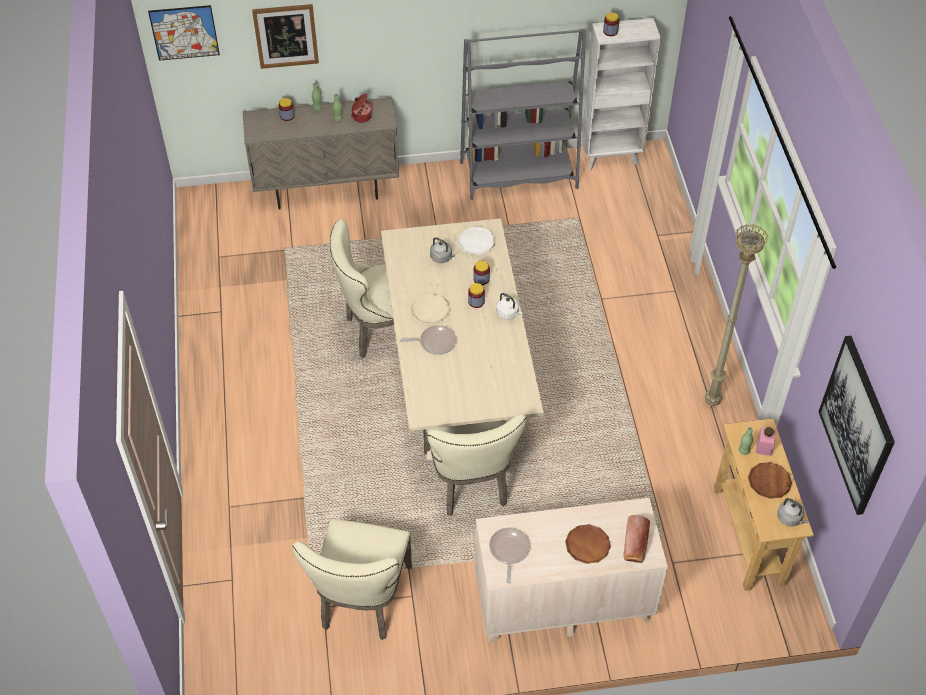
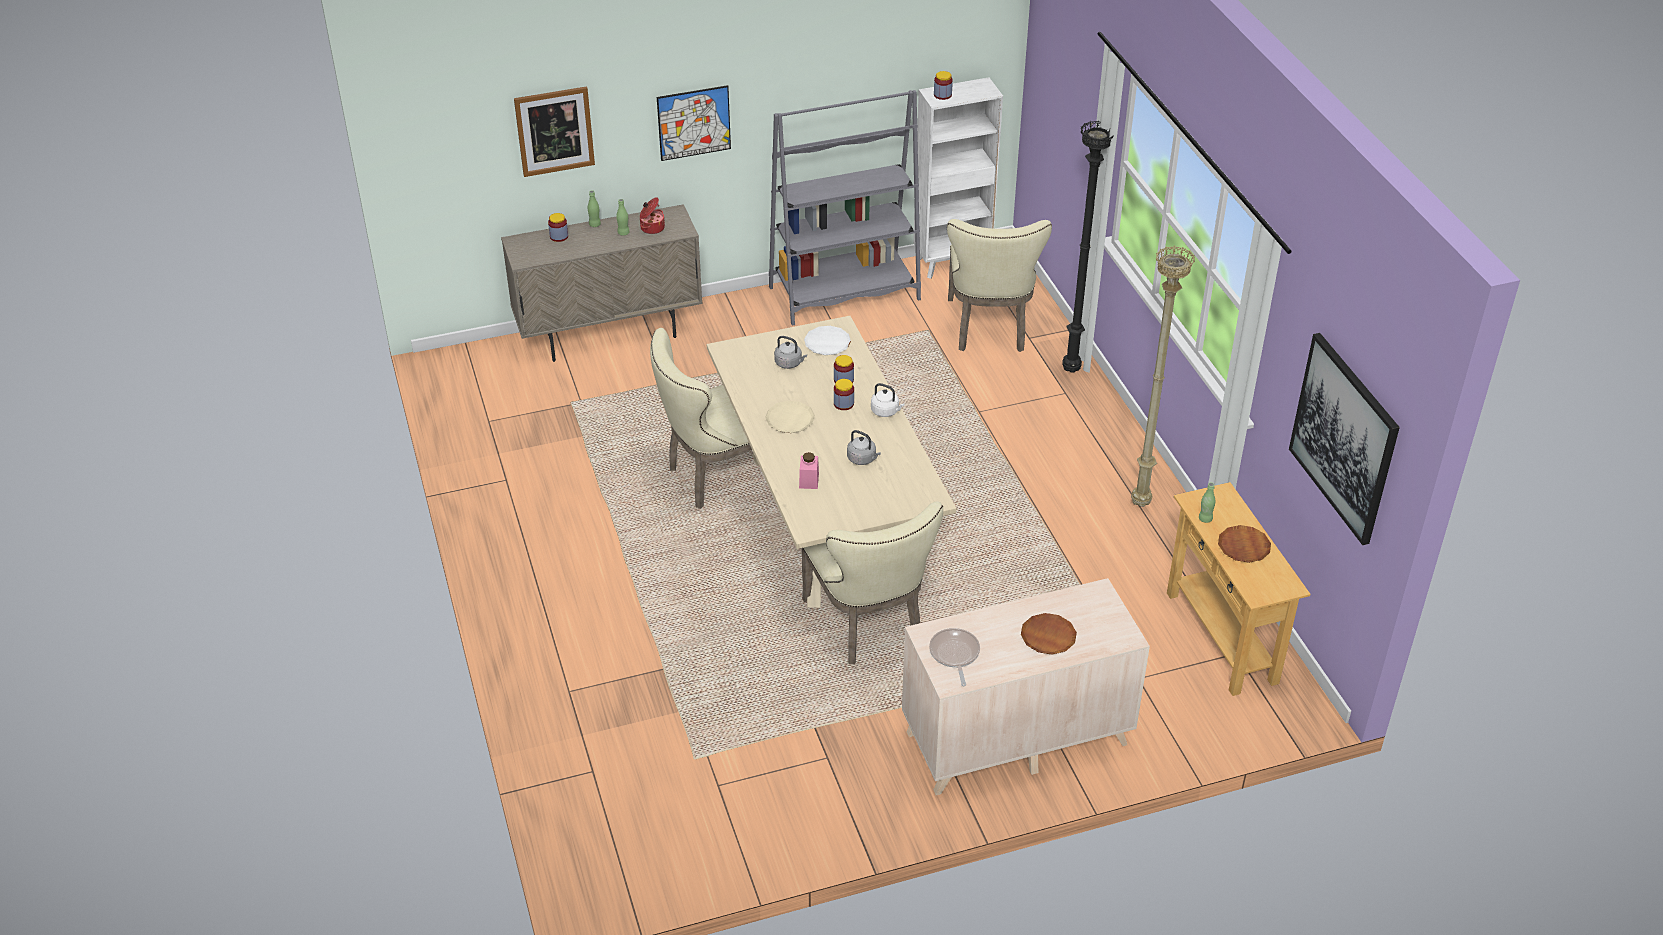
camera: 10 degrees left, 10 degrees down
picture [148,5,220,61] -> picture moved to [657,85,731,161]
beige chair [293,519,412,640] -> beige chair moved to [947,219,1052,352]
frying pan [400,325,456,355] -> none
bread [624,515,650,563] -> none
pink jar [756,427,776,456] -> pink jar moved to [799,452,819,489]
grey kettle [777,498,809,527] -> grey kettle moved to [847,430,881,465]
none -> black floor lamp [1062,120,1114,373]

